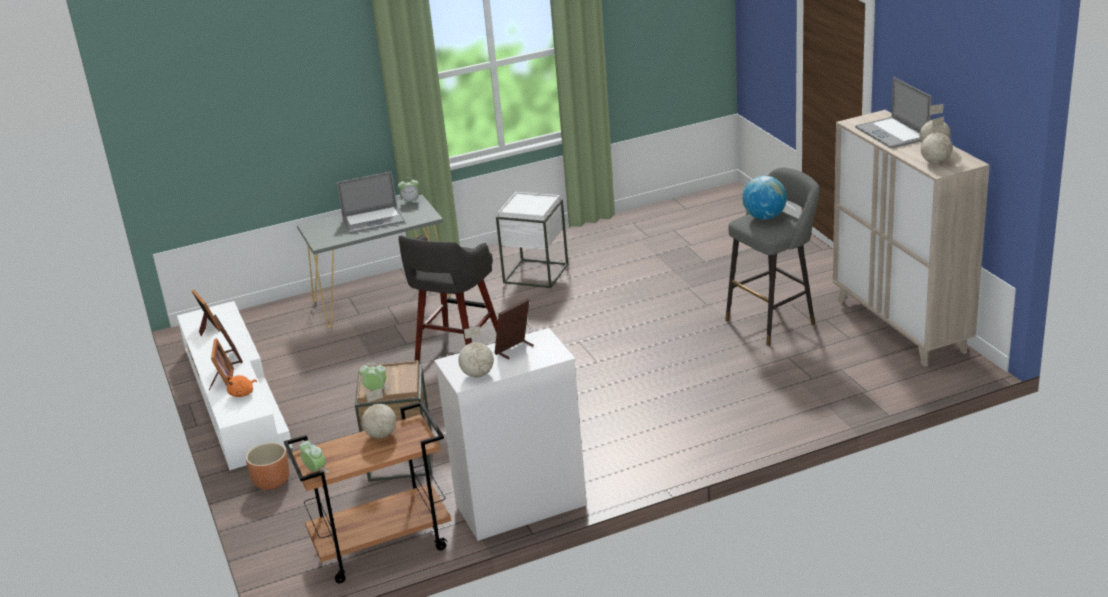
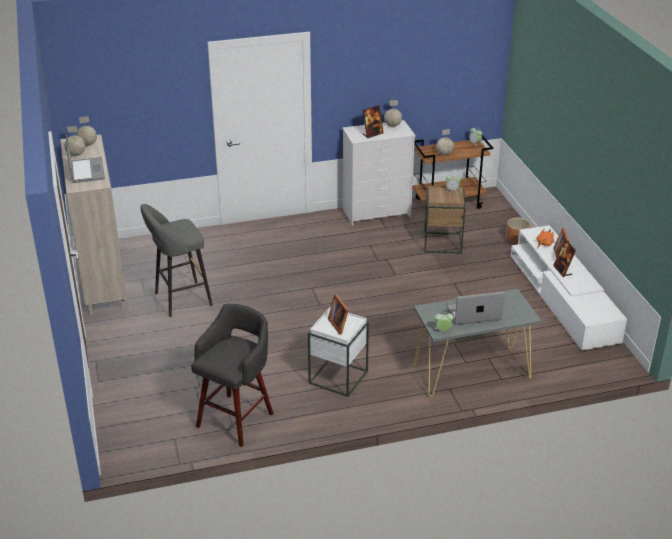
camera: 175 degrees left, 5 degrees up
picture frame [192,290,221,336] -> picture frame moved to [328,294,349,335]
grey stool [399,235,498,361] -> grey stool moved to [191,304,274,447]
globe [742,176,787,220] -> none

